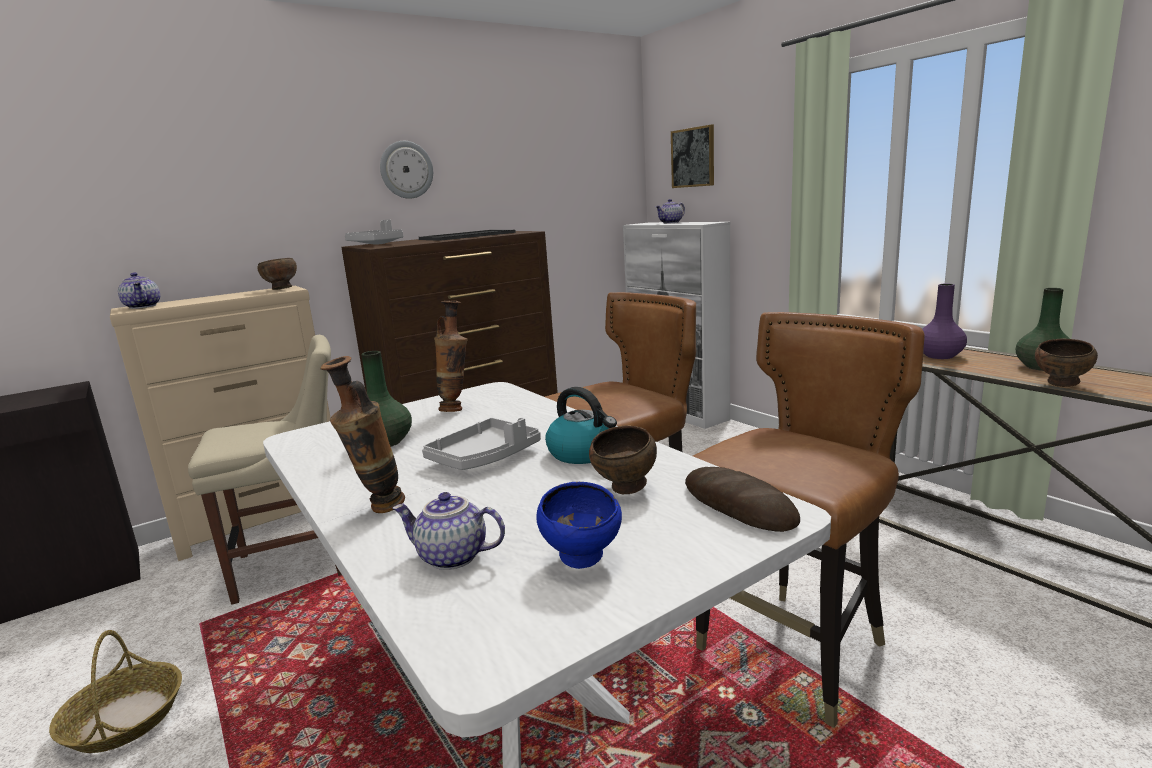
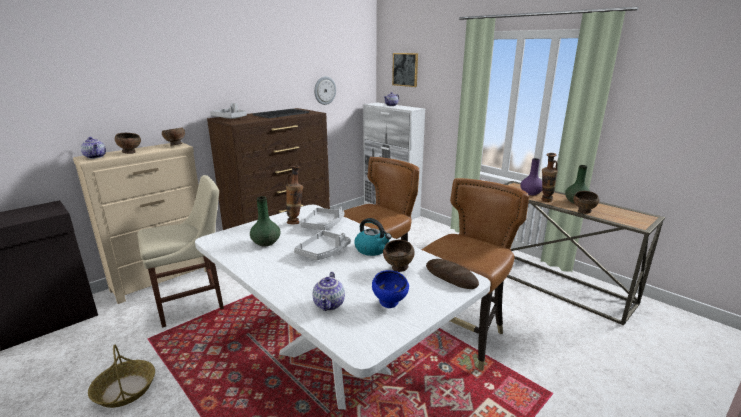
camera: 10 degrees left, 5 degrees up
vase [320,356,405,513] -> vase moved to [542,153,558,202]
wall clock [380,141,433,199] -> wall clock moved to [314,76,336,105]
teapot [393,492,505,570] -> teapot turned 90 degrees counterclockwise [313,272,345,311]
none -> brown bowl [115,133,141,154]
none -> grey tray [301,206,344,230]

